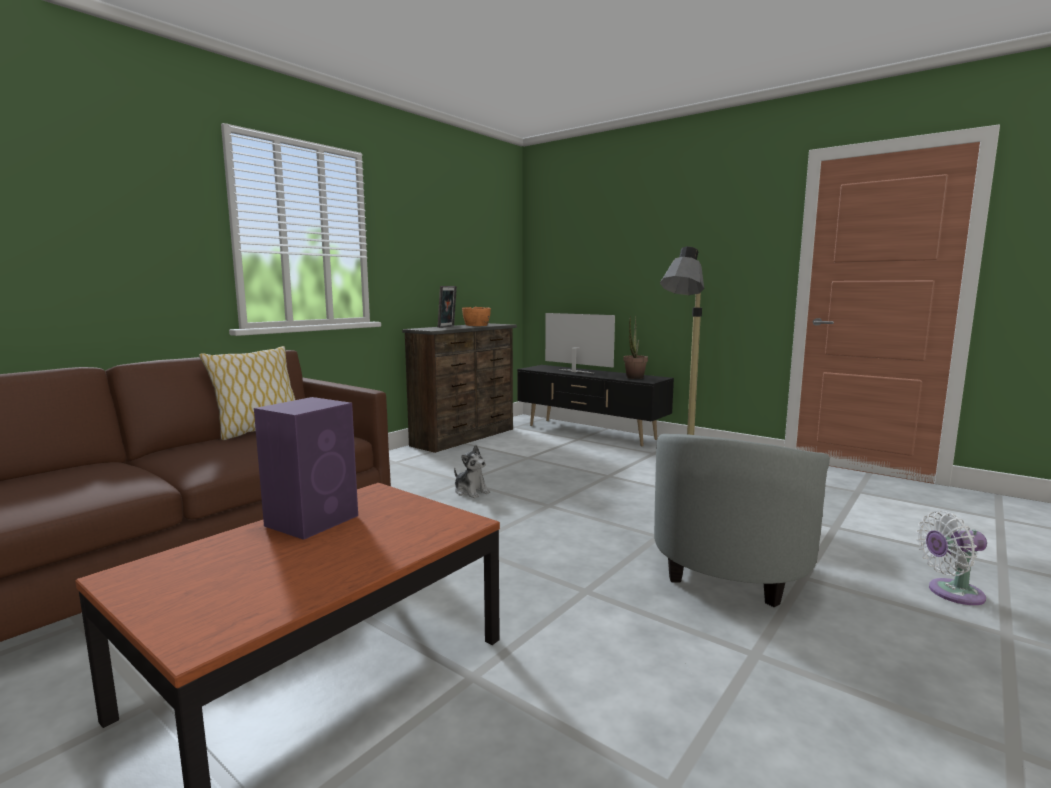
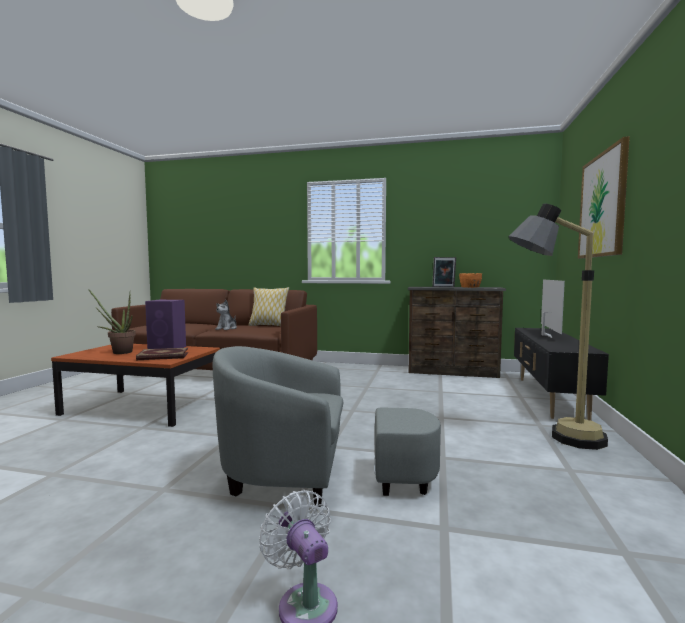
camera: 65 degrees right, 5 degrees down
plush toy [454,445,491,498] -> plush toy moved to [215,300,237,330]
potted plant [623,316,648,379] -> potted plant moved to [88,289,136,354]
none -> book [136,348,188,360]
none -> picture [578,136,630,259]

